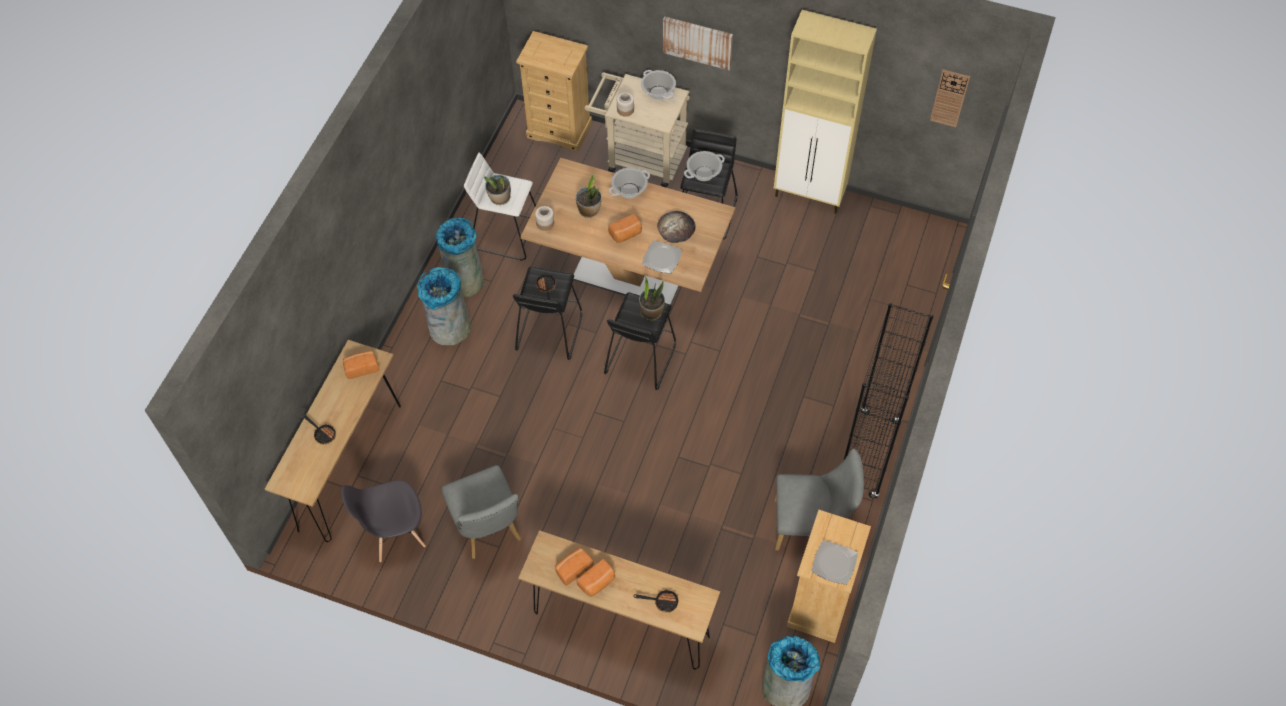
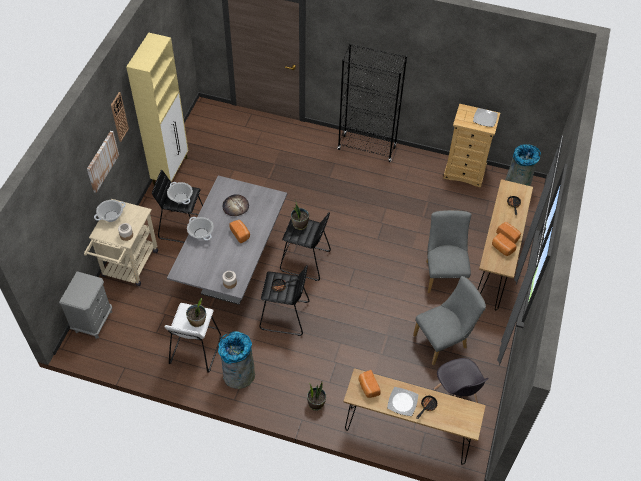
camera: 95 degrees left, 5 degrees down
grey trash can [417,267,471,345] -> none
beige dresser [516,31,592,152] -> grey nightstand [59,271,112,339]
brown dining table [520,158,735,305] -> grey dining table [167,175,287,305]
potted plant [576,173,602,218] -> potted plant moved to [307,382,326,411]
plate [642,241,682,274] -> plate moved to [387,387,418,416]
grey chair [774,449,864,550] -> grey chair moved to [426,210,472,293]
wall clock [930,69,970,127] -> wall clock moved to [111,92,129,142]

